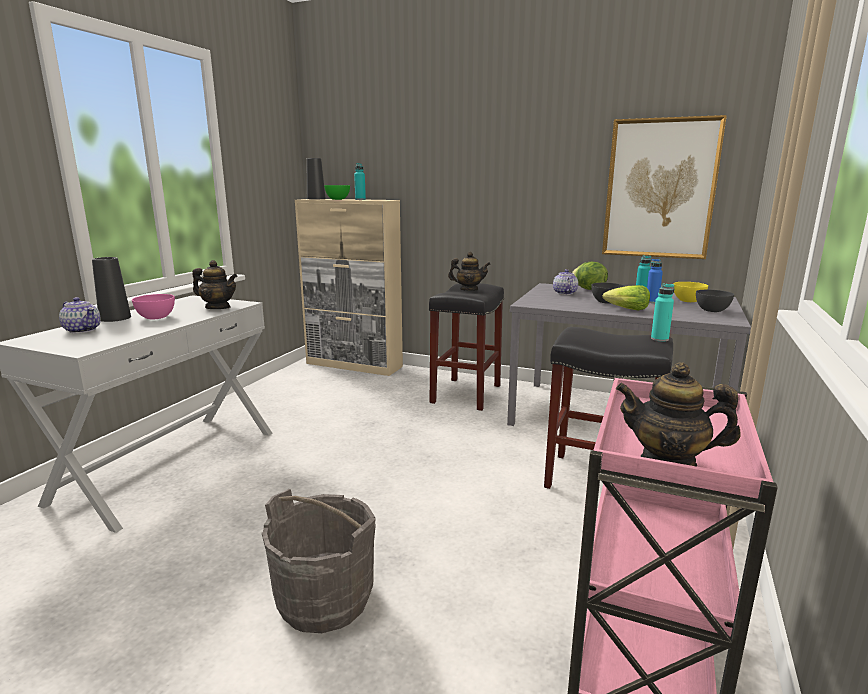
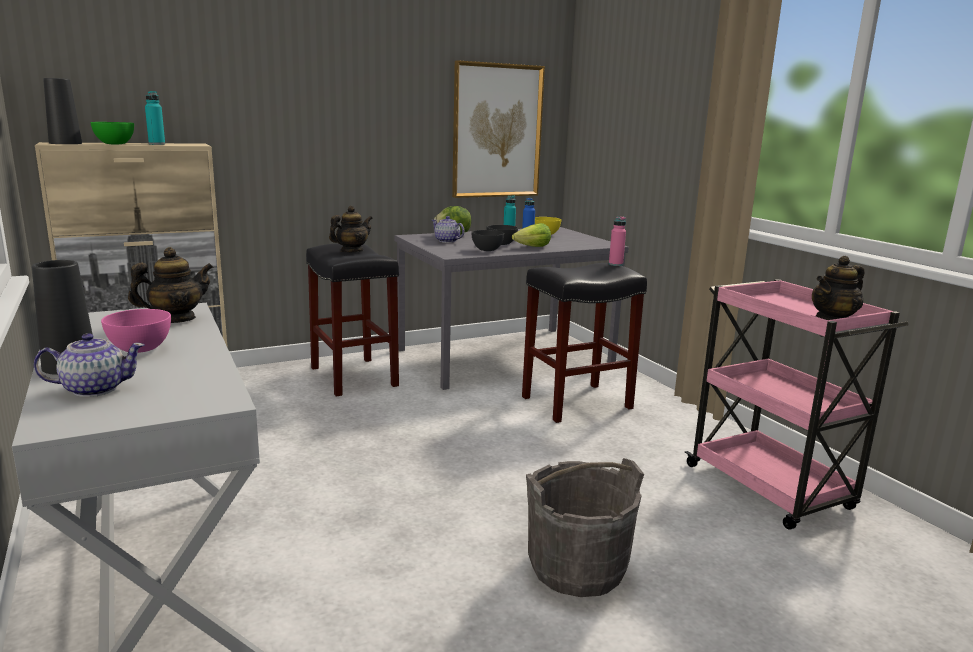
camera: 50 degrees left, 0 degrees up
turquoise bottle [651,283,674,342] -> pink bottle [609,217,626,266]
grey bowl [696,290,734,312] -> grey bowl moved to [471,230,505,251]

